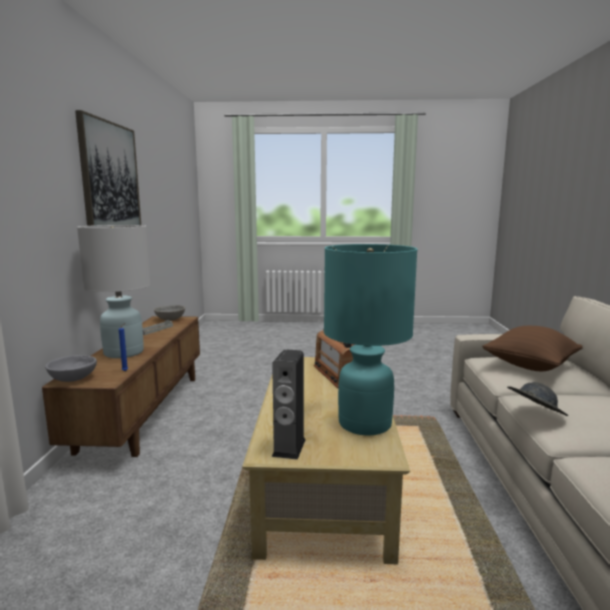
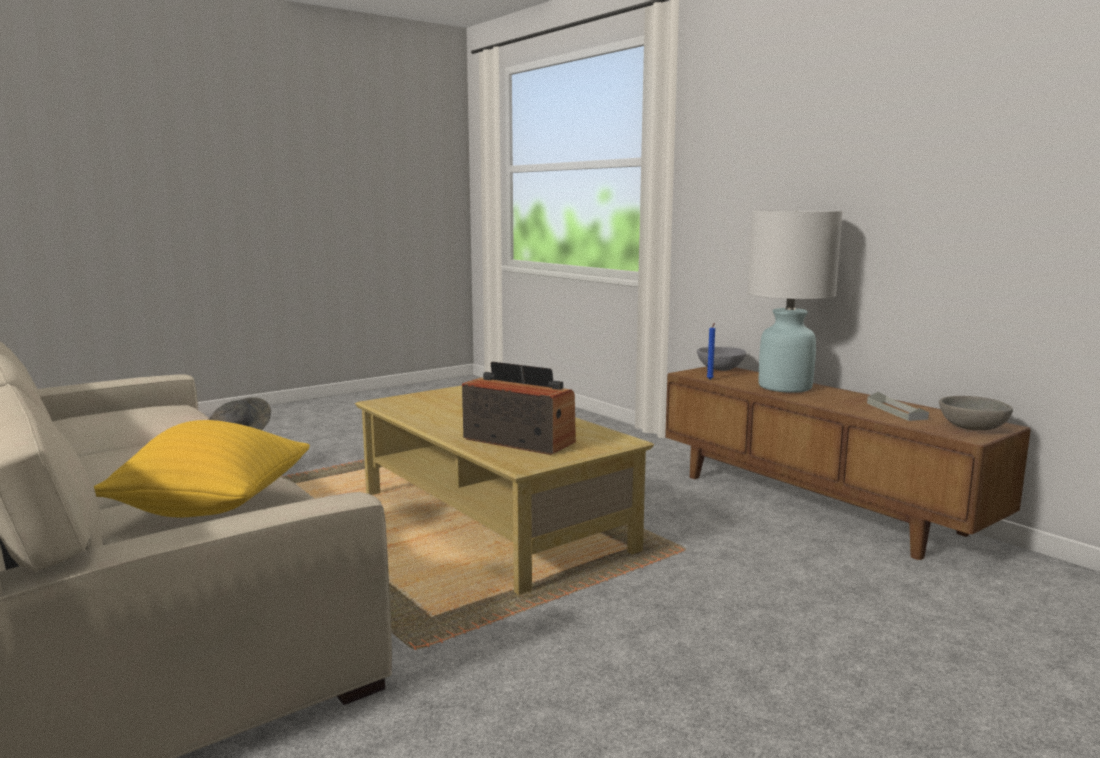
camera: 140 degrees right, 0 degrees up
picture [75,110,141,226] -> none
speaker [272,349,306,460] -> none
turquoise table lamp [324,244,418,435] -> none
brown pillow [482,326,583,371] -> yellow pillow [94,420,310,517]

